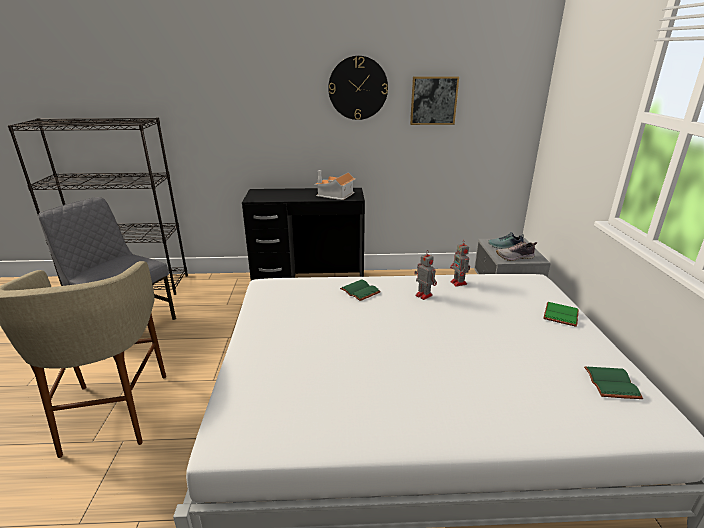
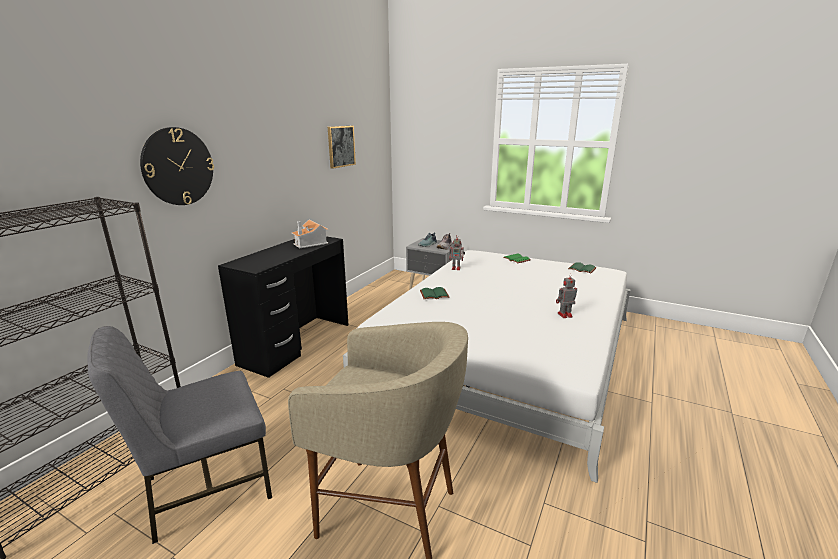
camera: 60 degrees left, 5 degrees down
wall clock [328,56,388,120] -> wall clock moved to [140,127,214,205]
toy robot [414,250,437,300] -> toy robot moved to [556,273,577,318]

